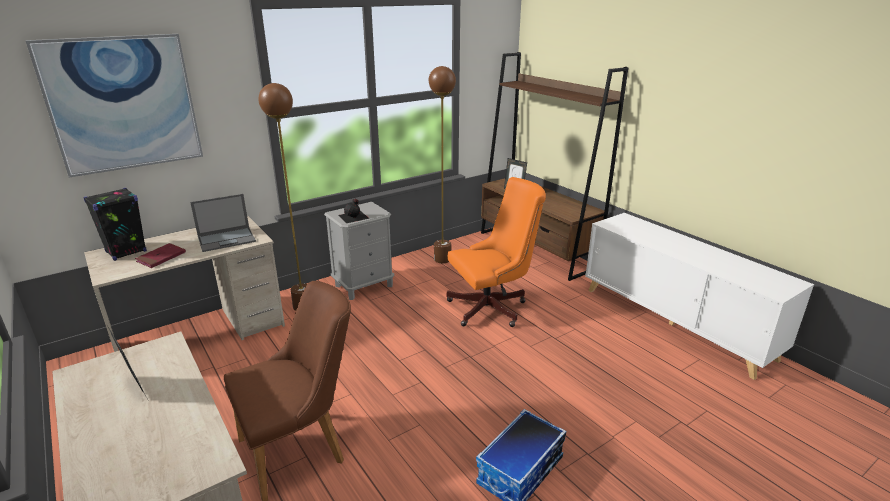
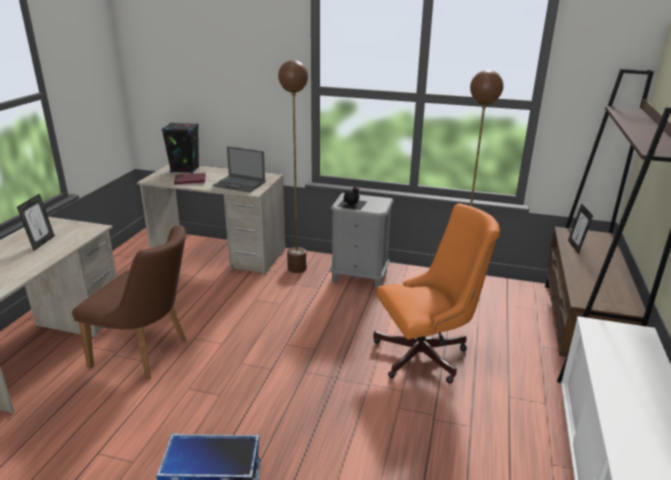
camera: 50 degrees right, 0 degrees up
picture [25,34,203,177] -> none
orange office chair [446,177,546,327] -> orange office chair turned 45 degrees counterclockwise [373,203,500,383]

